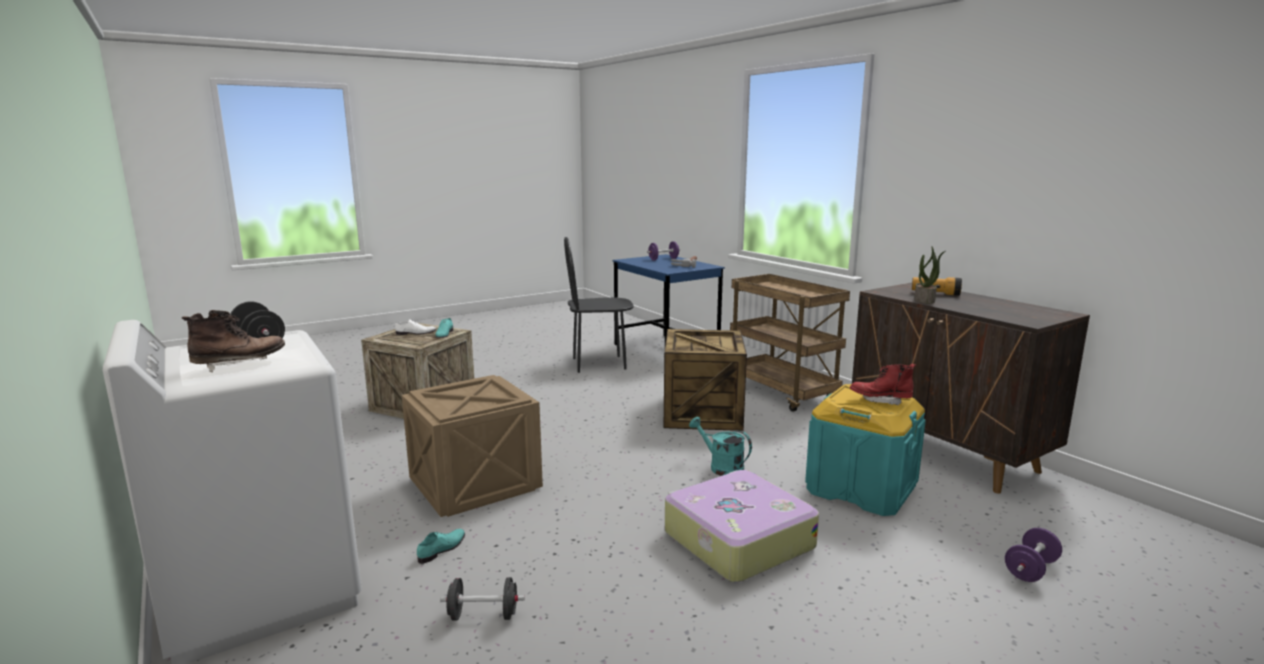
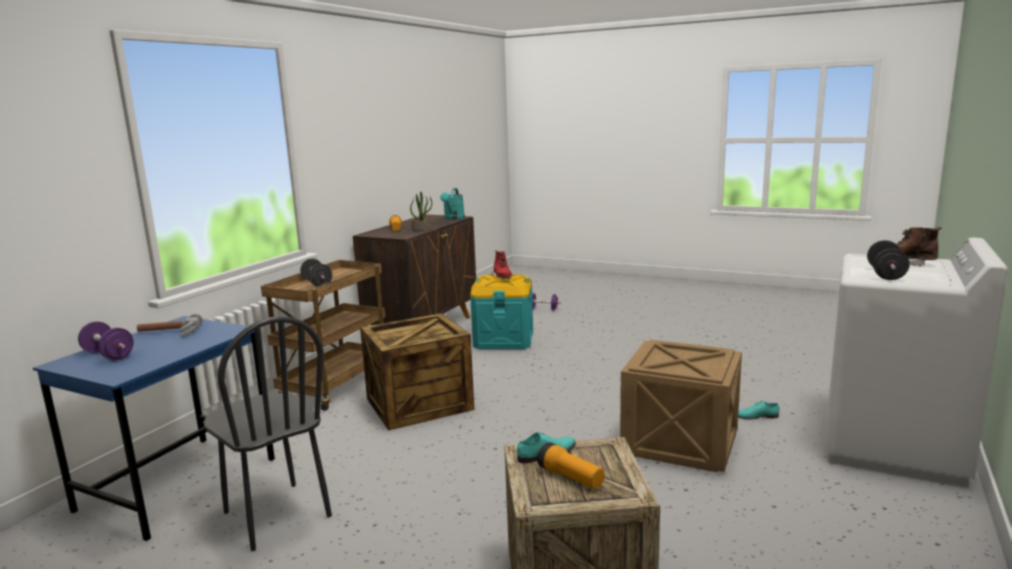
camera: 120 degrees left, 0 degrees up
white shoe [395,319,436,335] -> flashlight [537,442,604,489]
black dumbbell [440,577,525,621] -> black dumbbell moved to [300,258,332,287]
suitcase [665,470,819,582] -> none
turquoise watering can [689,417,752,476] -> turquoise watering can moved to [440,188,465,220]

